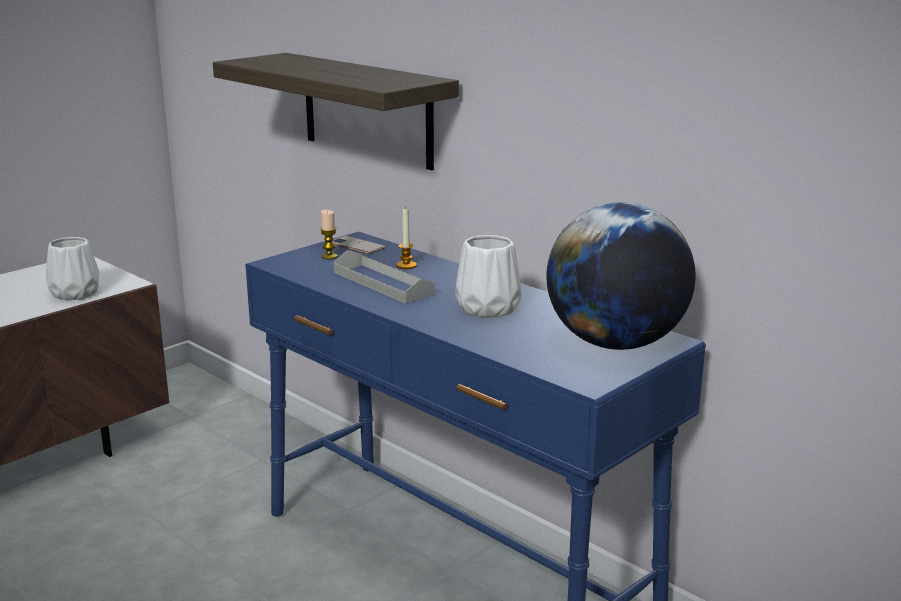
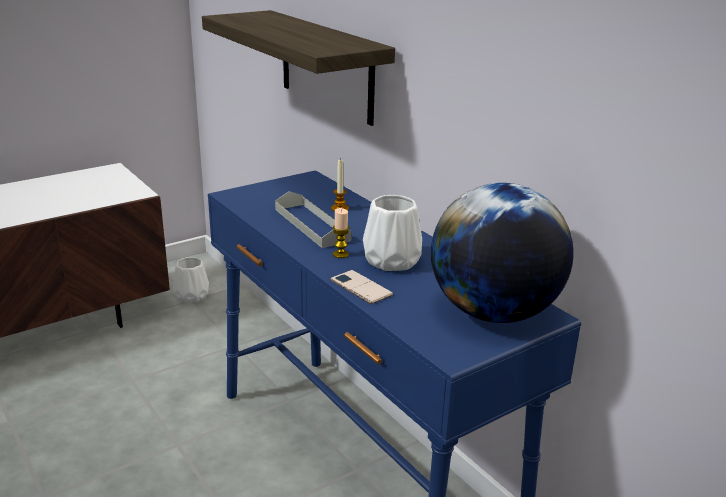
camera: 10 degrees right, 5 degrees up
white vase [46,237,99,301] -> white vase moved to [173,257,209,303]
candle [320,210,338,259] -> candle moved to [333,208,350,258]
phone [332,236,386,254] -> phone moved to [330,270,393,304]

